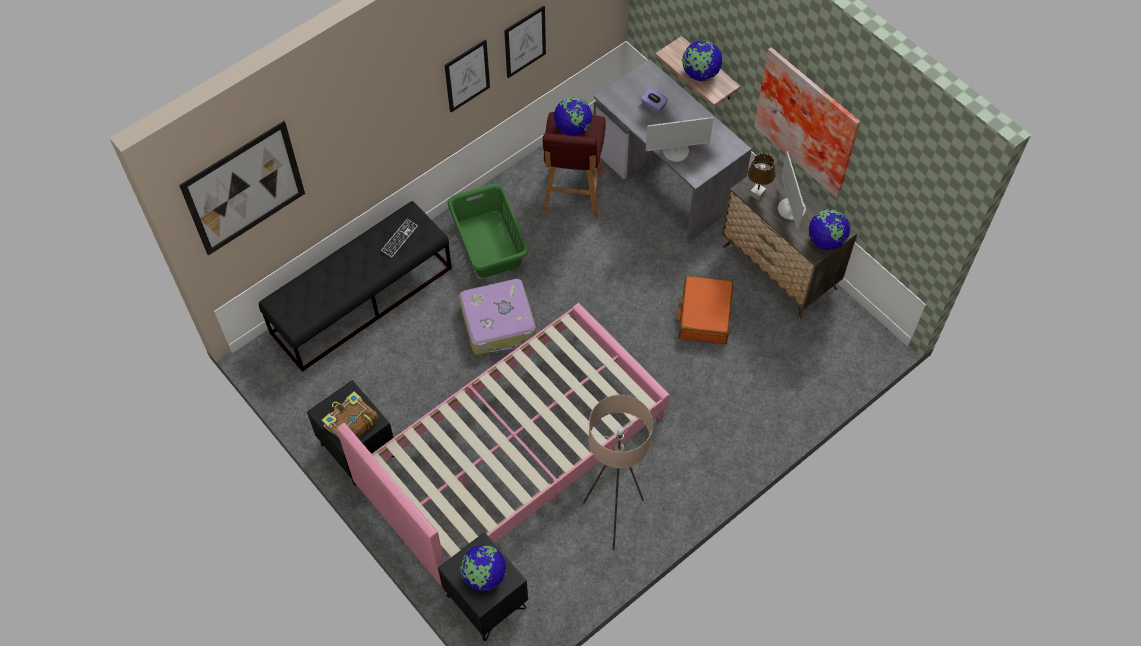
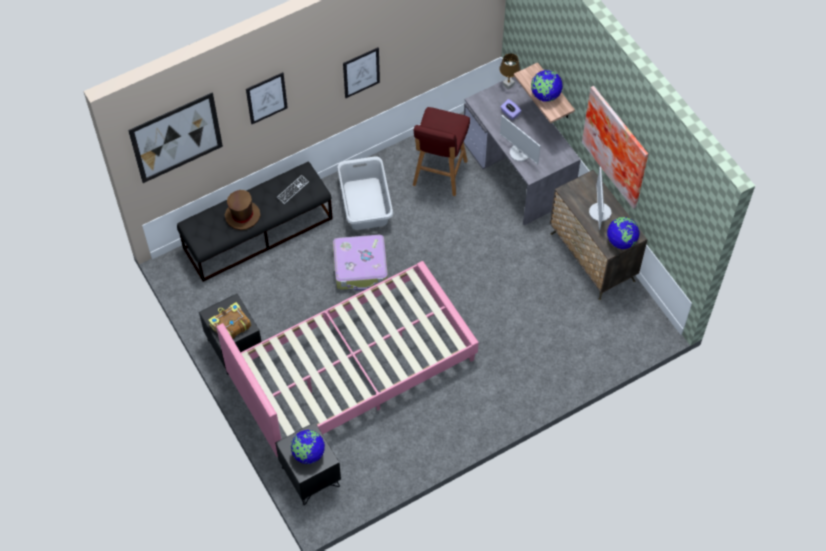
camera: 10 degrees right, 0 degrees up
green laundry basket [448,183,529,278] -> grey laundry basket [337,156,393,230]
picture [504,6,546,78] -> picture moved to [246,72,288,124]
globe [554,97,592,136] -> none
beige floor lamp [583,395,653,550] -> none
monitor [646,117,713,162] -> monitor turned 45 degrees clockwise [500,115,541,165]
orange suitcase [678,276,733,344] -> none
brown table lamp [748,153,776,200] -> brown table lamp moved to [499,53,520,90]
none -> brown hat [225,190,261,230]

